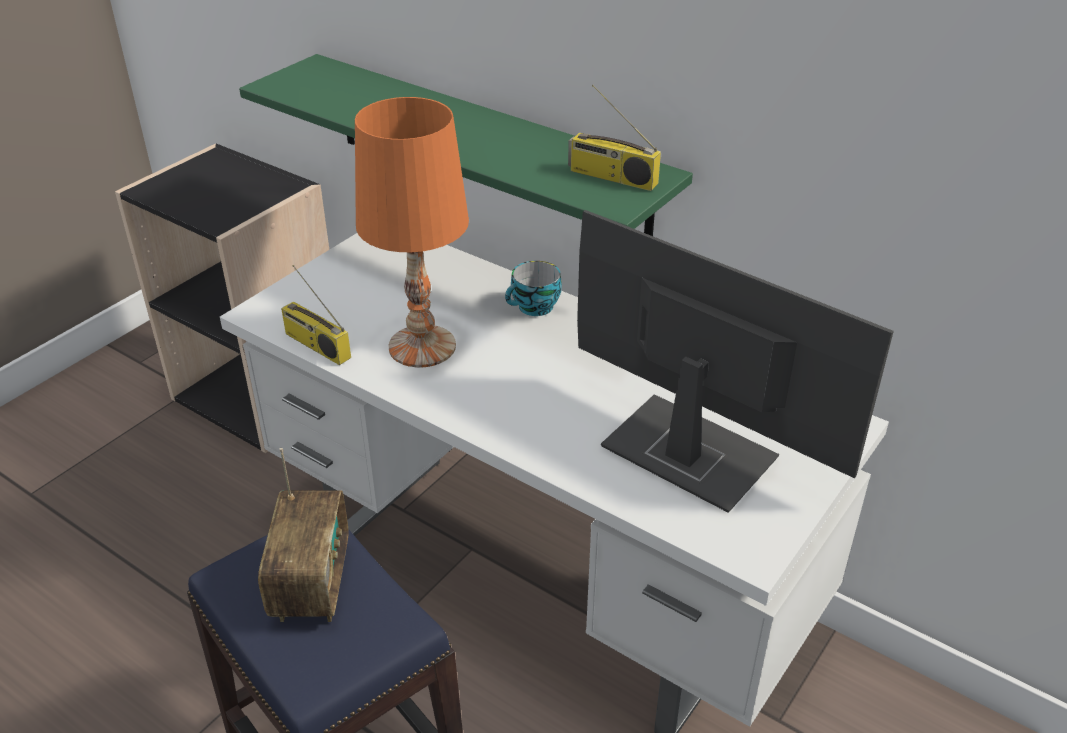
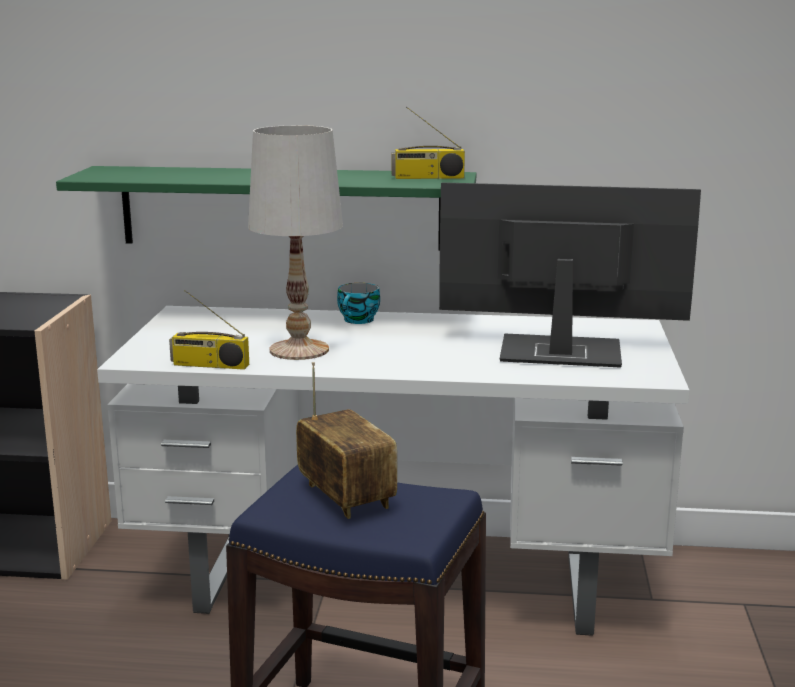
camera: 30 degrees left, 20 degrees down
orange table lamp [355,97,469,368] -> white table lamp [248,125,343,360]

